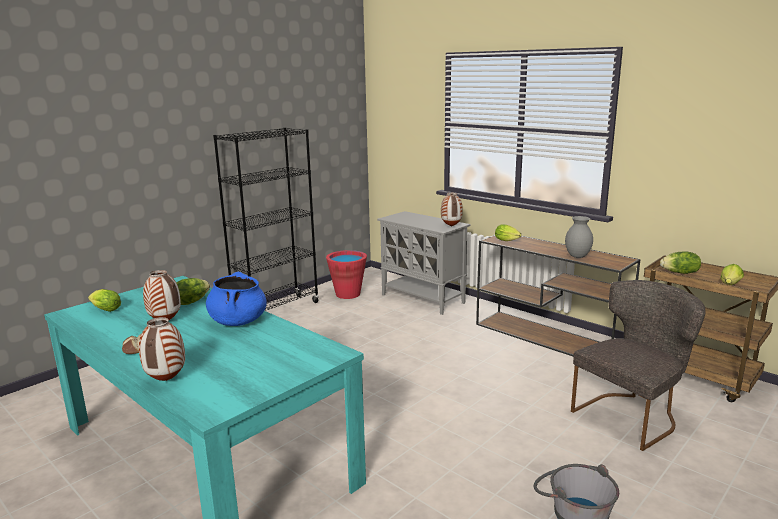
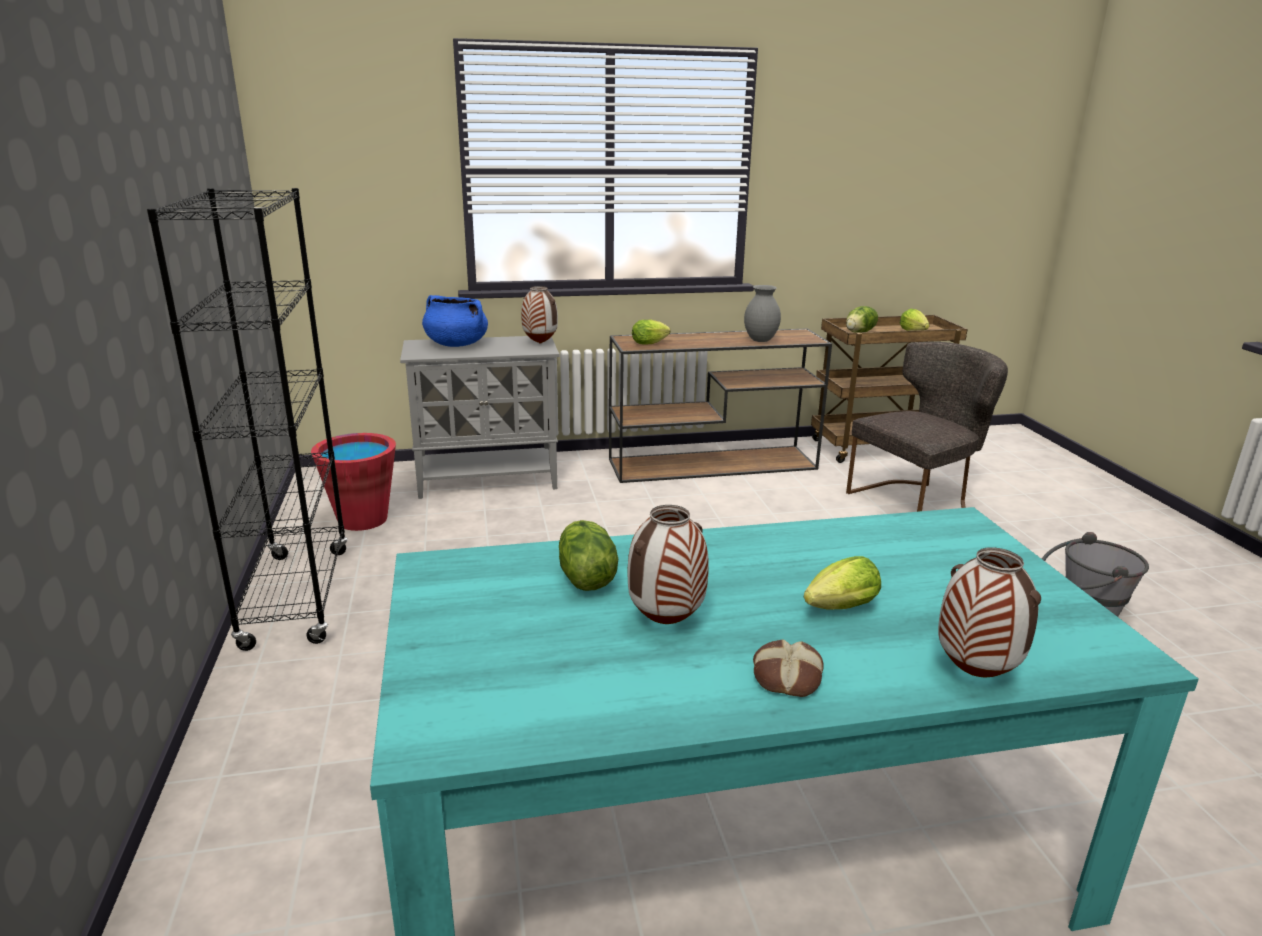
camera: 55 degrees left, 5 degrees up
lettuce [88,289,121,312] -> lettuce moved to [804,556,881,610]
blue cooking pot [206,272,267,326] -> blue cooking pot moved to [422,295,488,347]
grey chair [571,280,705,451] -> grey chair turned 60 degrees clockwise [846,342,1008,512]

